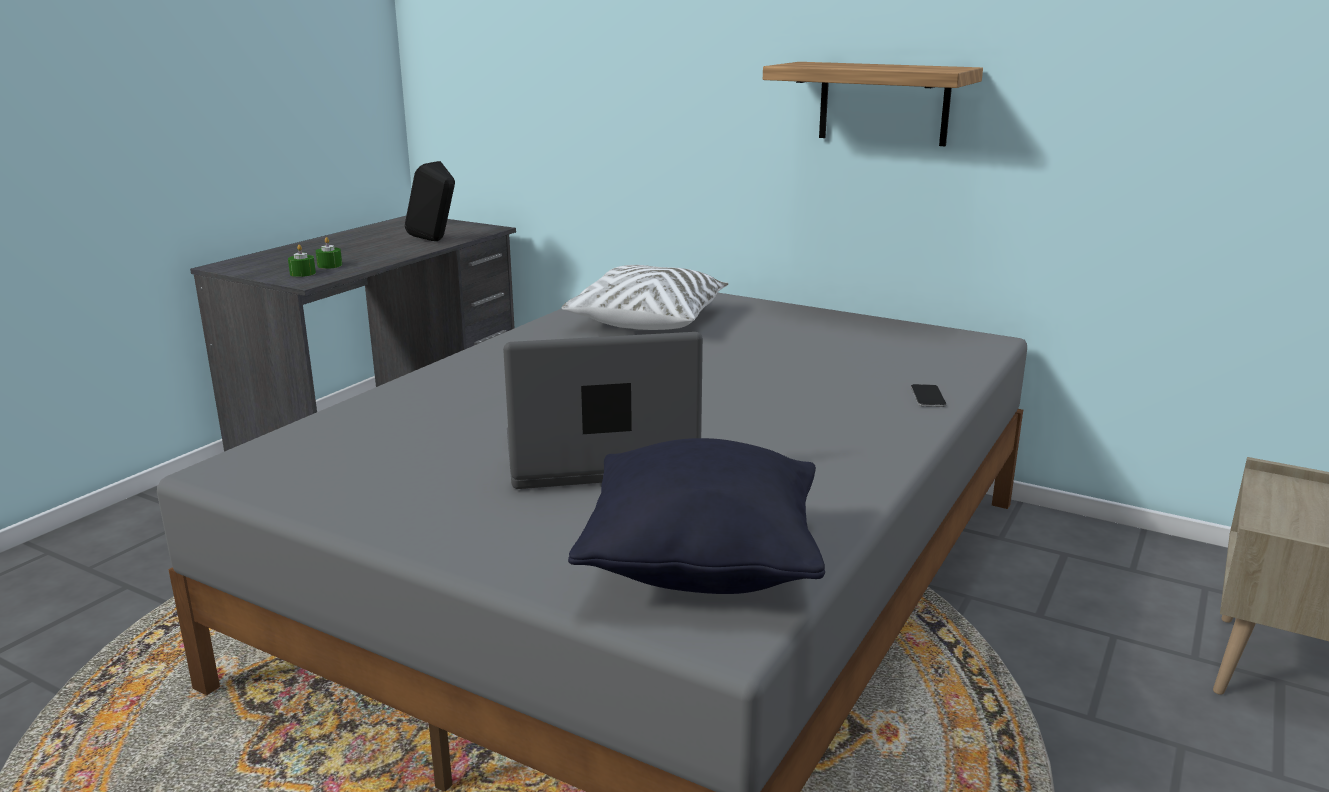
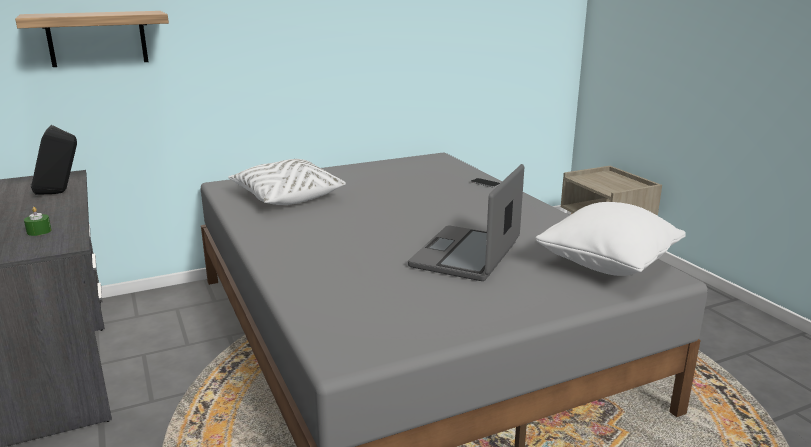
camera: 55 degrees left, 0 degrees up
green candle [288,244,316,277] -> none
black pillow [568,438,825,594] -> white pillow [536,202,686,276]
shelf [763,62,983,146] -> shelf moved to [15,11,169,67]

